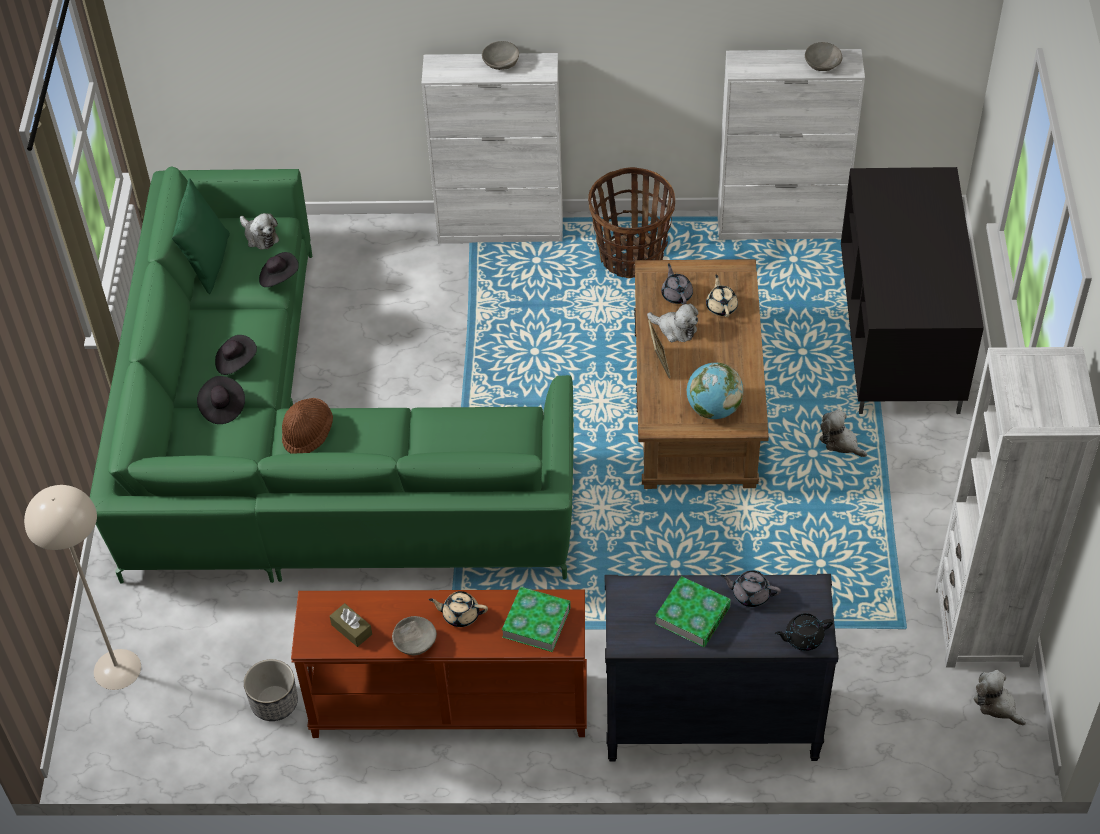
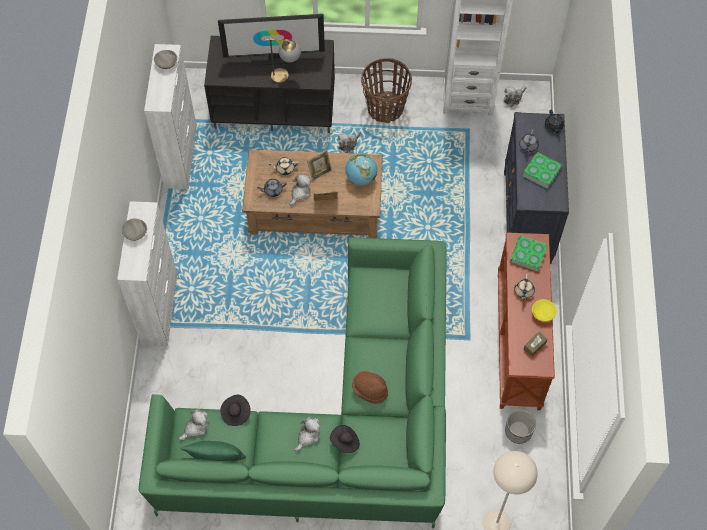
camera: 90 degrees left, 10 degrees up
black hat [215,335,257,375] -> plush toy [295,417,321,451]
grey bowl [392,616,437,655] -> yellow bowl [532,299,557,322]
basket [588,167,675,278] -> basket moved to [361,58,412,123]
none -> television [218,14,325,66]
none -> table lamp [265,38,301,84]
none -> picture frame [307,150,332,181]

